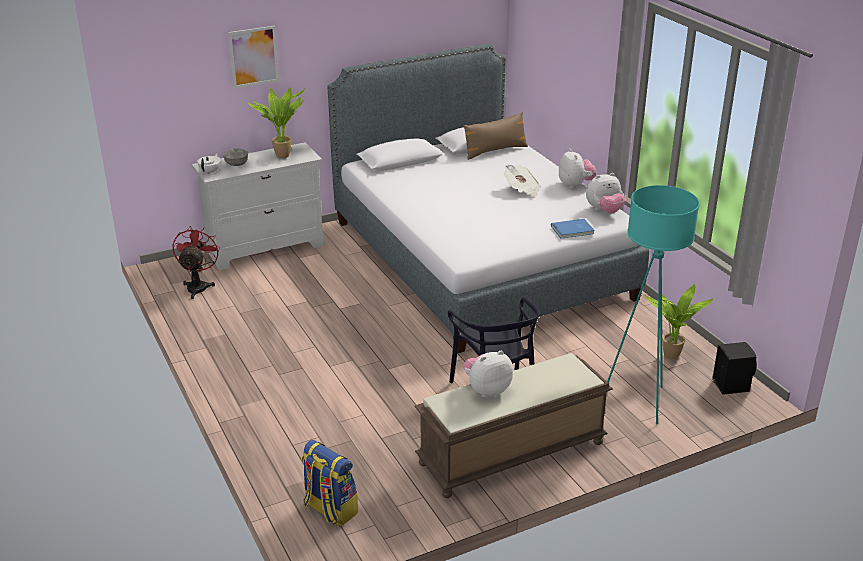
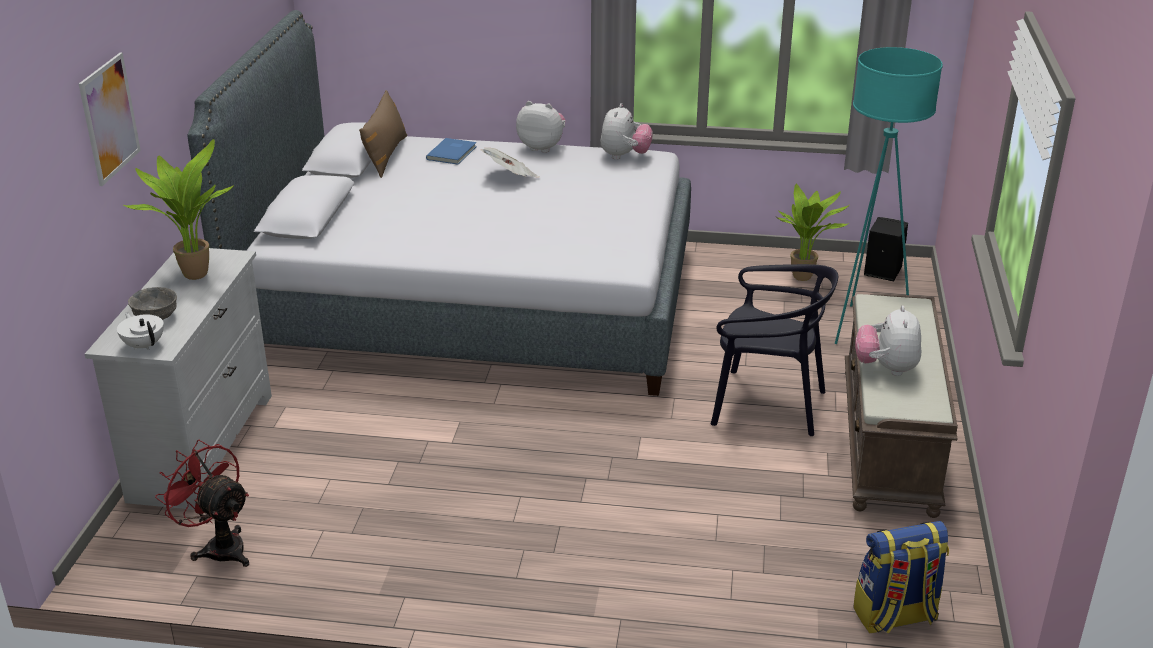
camera: 55 degrees left, 0 degrees up
blue book [551,219,595,239] -> blue book moved to [426,138,477,164]

